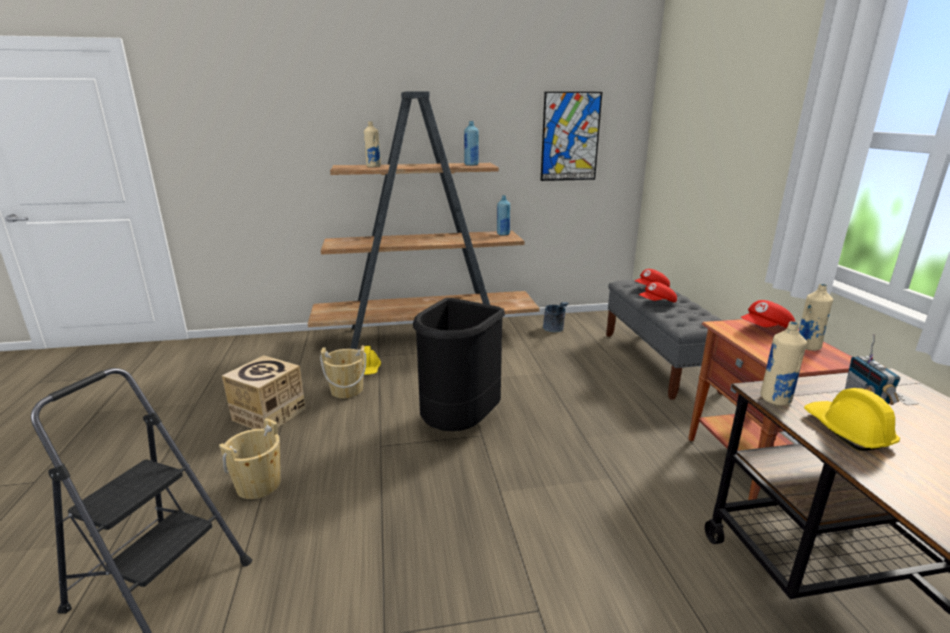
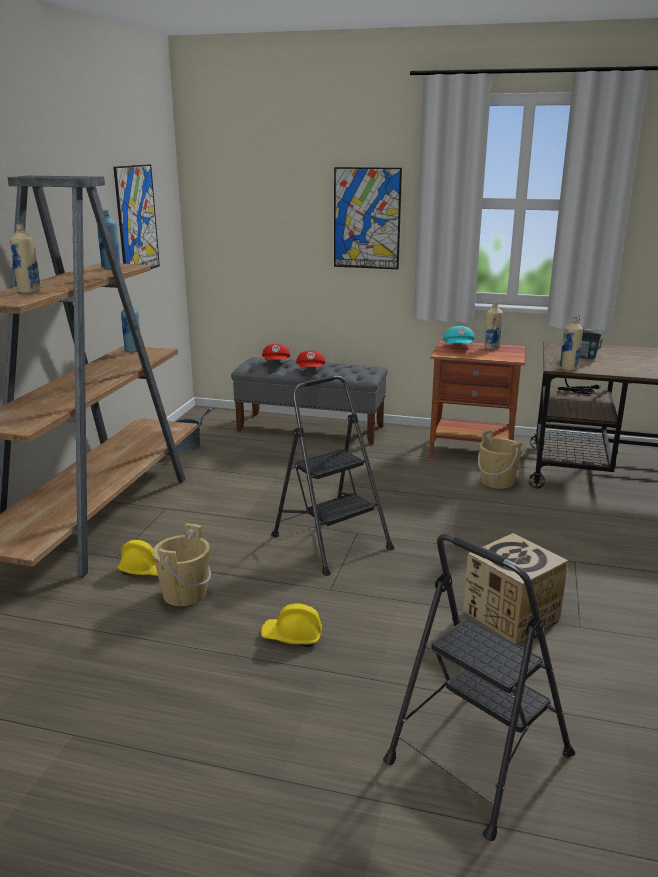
camera: 65 degrees left, 0 degrees up
beige bucket [219,418,280,499] -> beige bucket moved to [478,429,522,489]
cardboard box [222,355,306,429] -> cardboard box moved to [463,533,568,644]
black trash can [413,298,505,431] -> black step ladder [271,375,395,576]
red cap [740,300,795,328] -> turquoise cap [443,326,475,344]
yellow hard hat [804,388,900,451] -> yellow hard hat moved to [261,604,322,647]
none -> picture [334,167,402,269]

